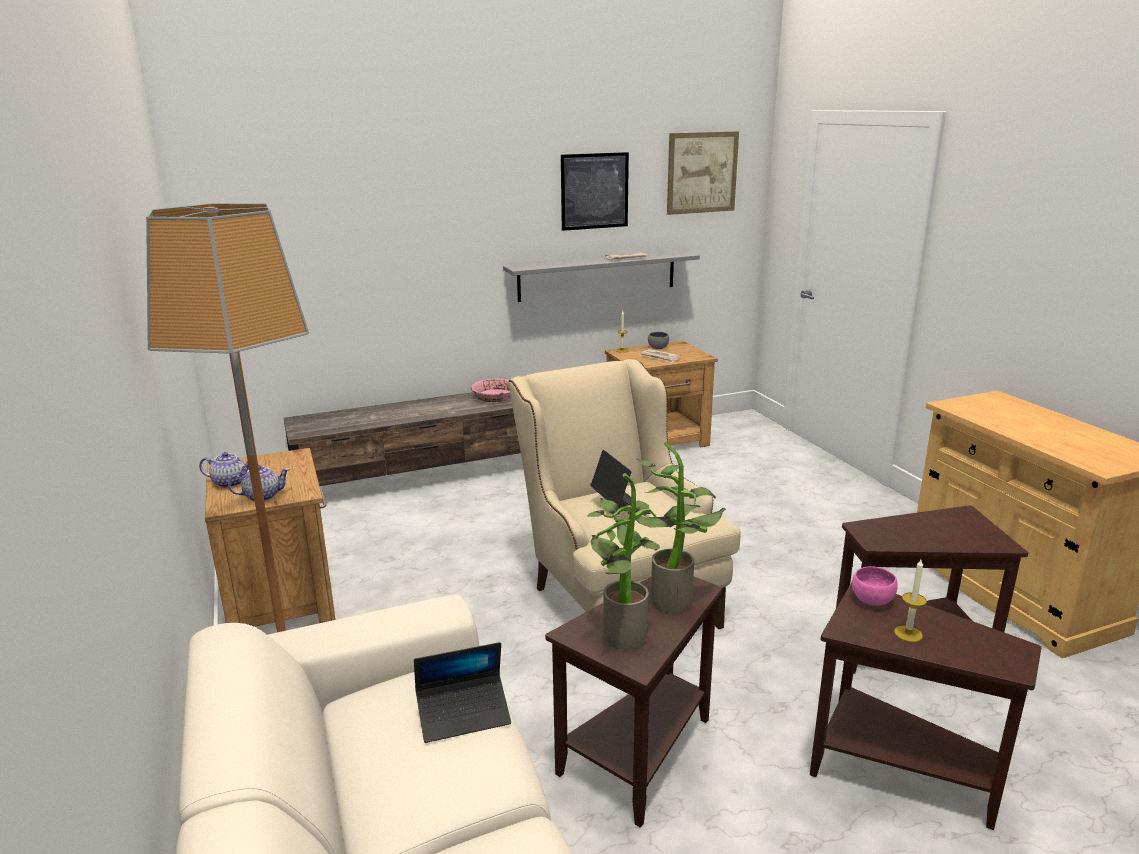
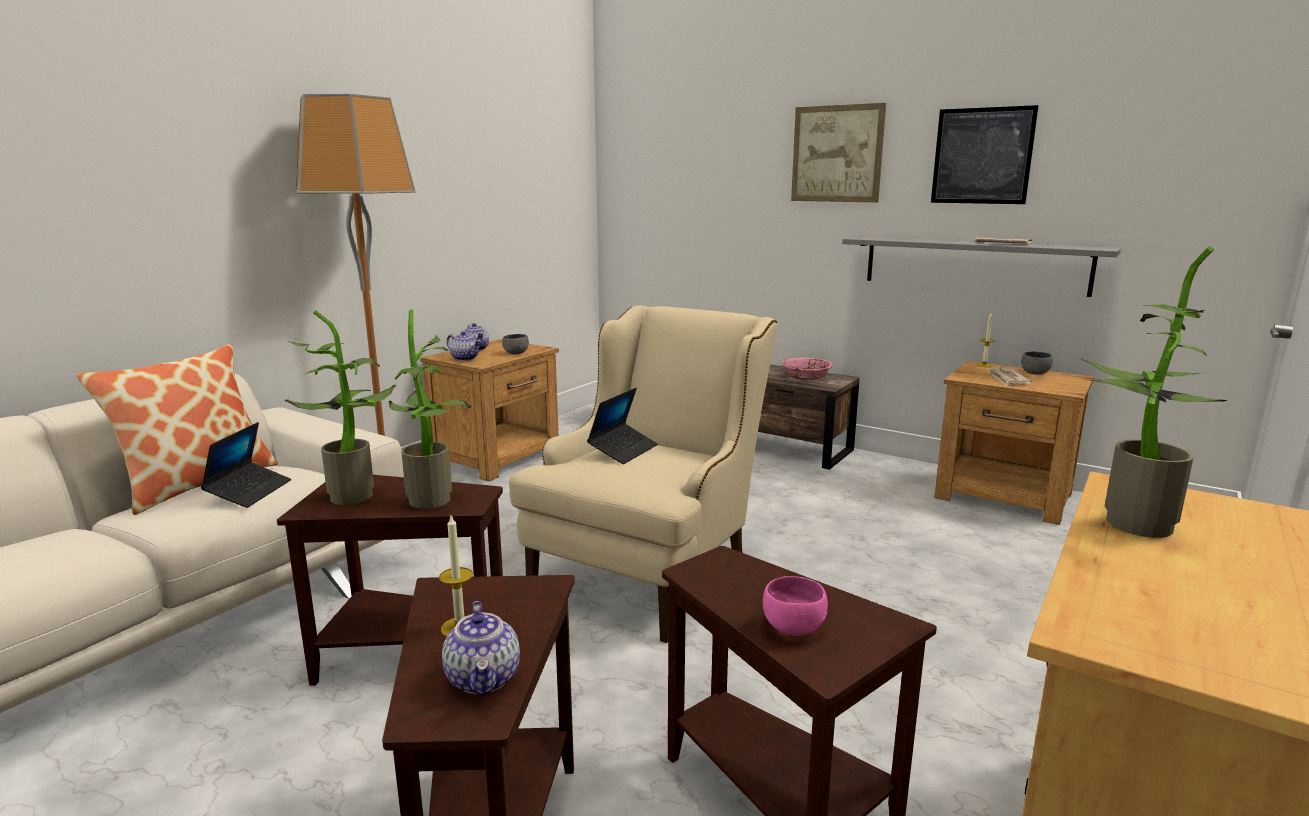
camera: 55 degrees right, 5 degrees down
laptop [414,642,511,743] -> laptop turned 120 degrees counterclockwise [201,422,291,508]
picture [667,131,739,215] -> picture moved to [791,103,886,202]
pink bowl [852,566,898,606] -> pink bowl moved to [763,576,828,636]
none -> pillow [76,344,278,515]
none -> teapot [442,601,520,696]
none -> grey bowl [502,334,529,354]
none -> potted plant [1080,246,1228,538]

